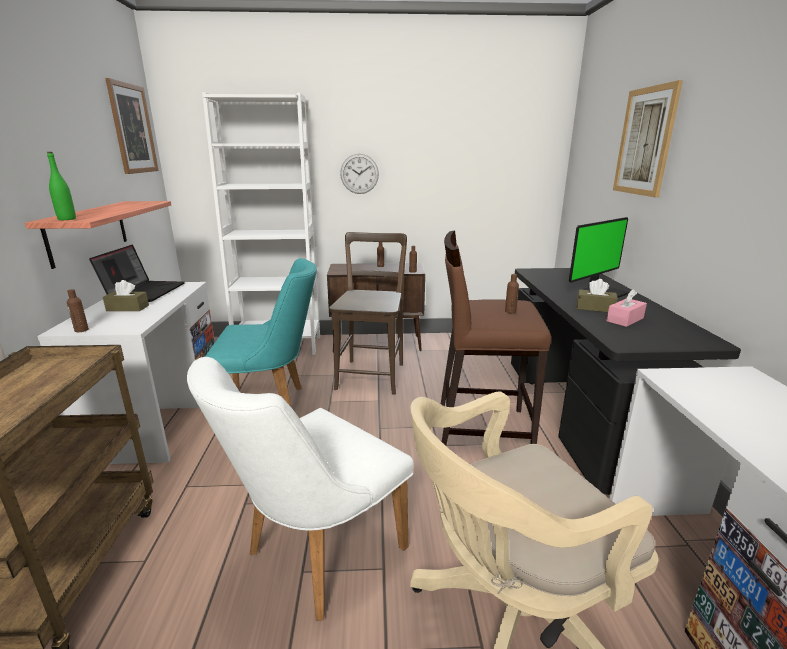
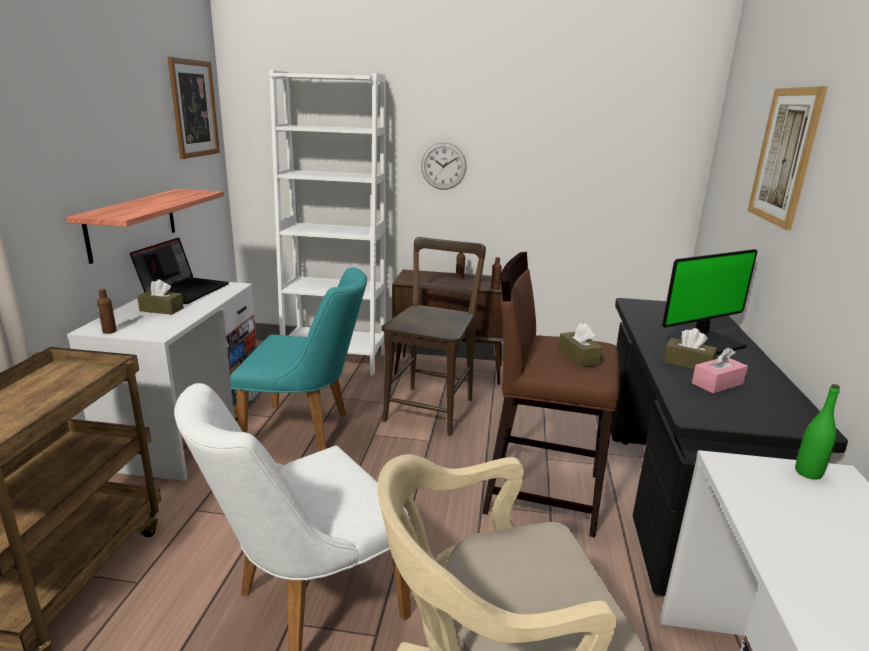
camera: 10 degrees right, 0 degrees up
green bottle [47,152,76,220] -> green bottle moved to [795,384,840,480]
brown bottle [505,274,519,314] -> brown tissue box [559,323,603,367]

